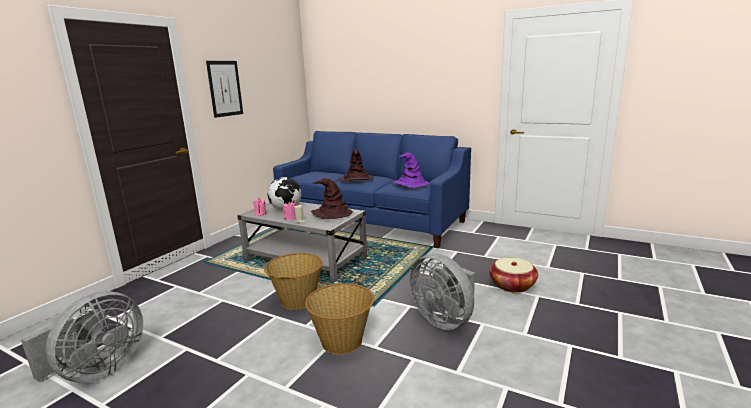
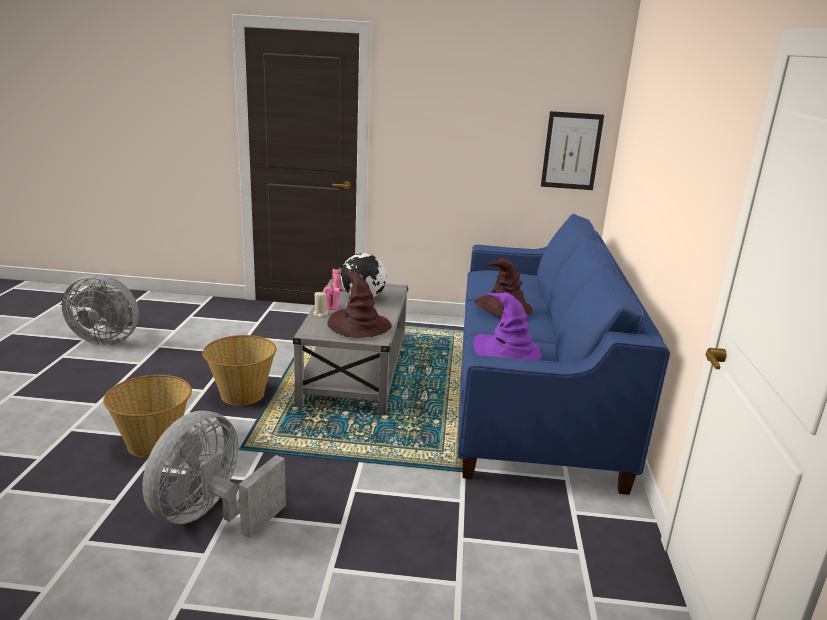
camera: 65 degrees right, 5 degrees up
picture [206,61,243,118] -> picture moved to [541,111,604,190]
basket [489,258,538,293] -> none

